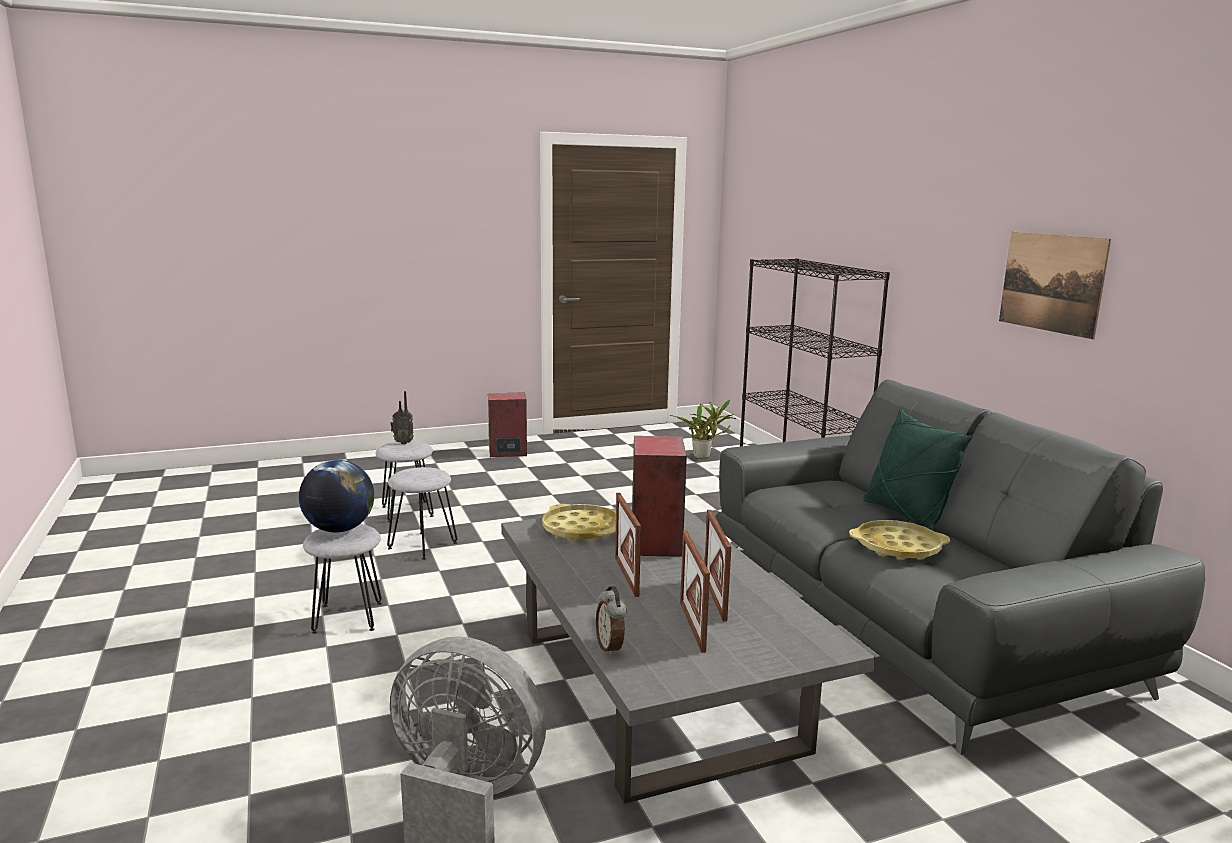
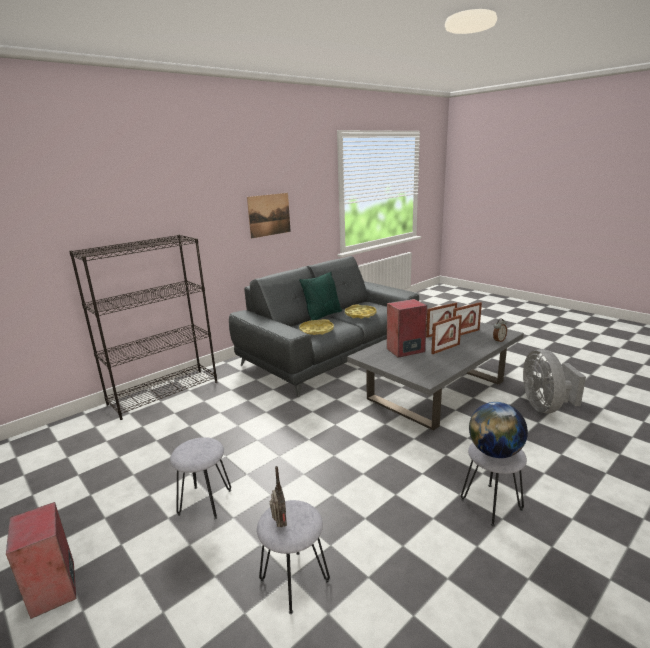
camera: 110 degrees left, 5 degrees up
grey stool [387,467,457,560] -> grey stool moved to [170,437,232,519]
yellow tray [542,504,616,541] -> yellow tray moved to [299,319,334,335]
potted plant [669,400,736,459] -> none

